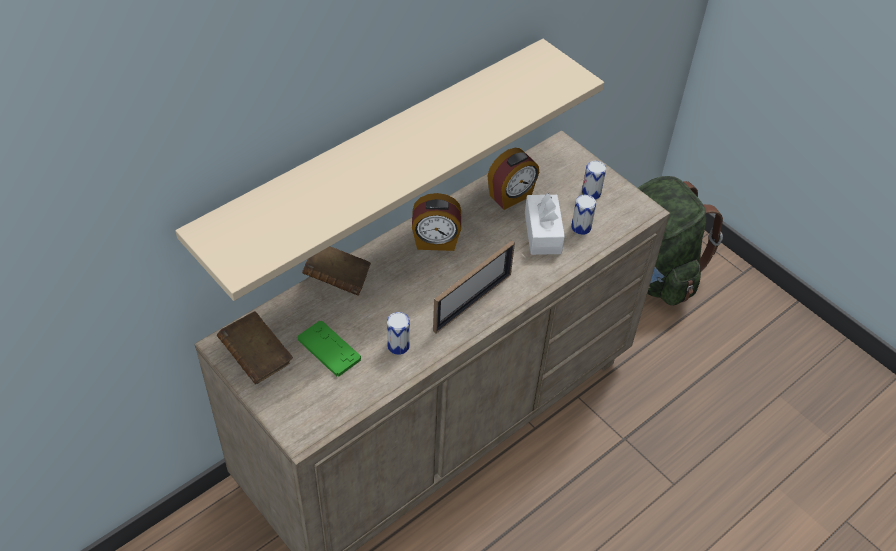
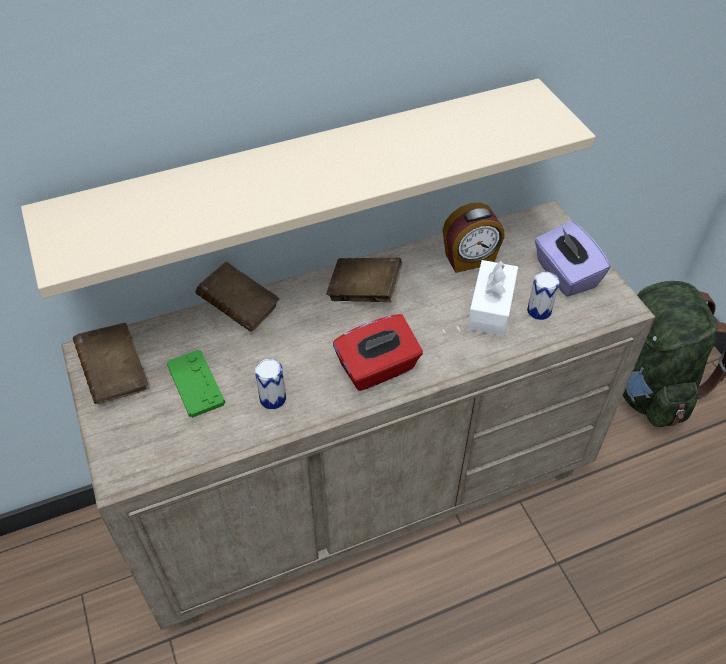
camera: 20 degrees right, 0 degrees up
alarm clock [412,193,461,251] -> brown book [326,257,402,302]
picture frame [433,240,515,334] -> red tissue box [333,314,423,391]
can [582,161,606,200] -> purple tissue box [535,221,610,297]

